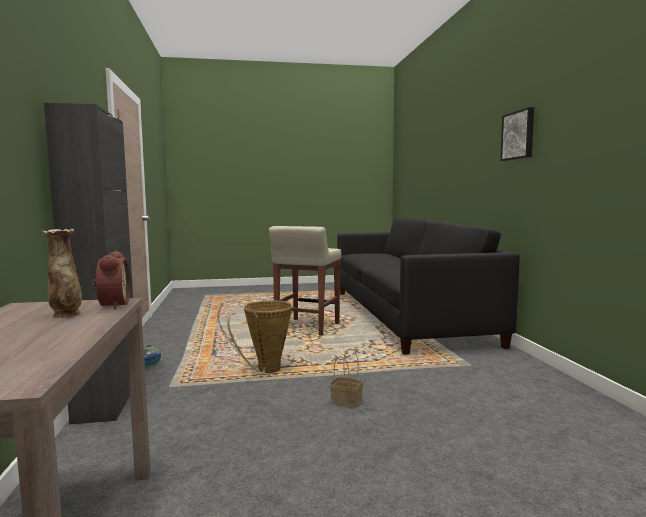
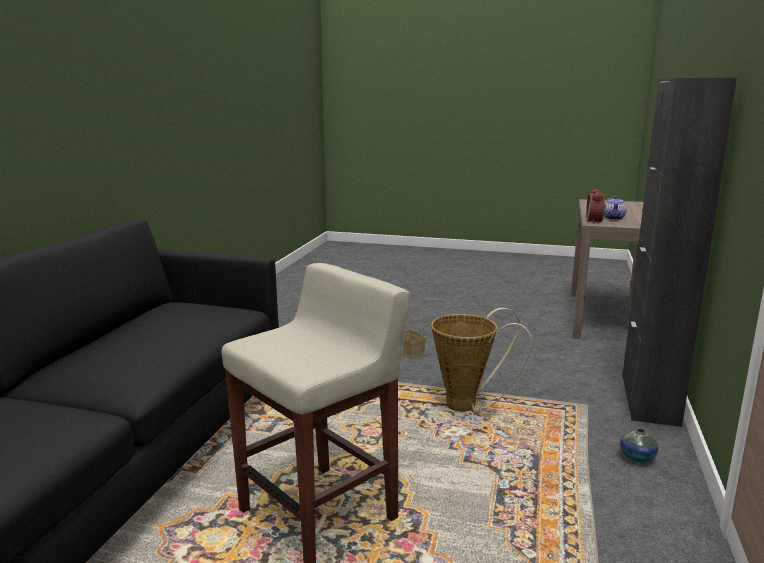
camera: 155 degrees left, 10 degrees up
vase [41,229,82,318] -> teapot [604,196,627,220]
picture [500,107,534,161] -> none

